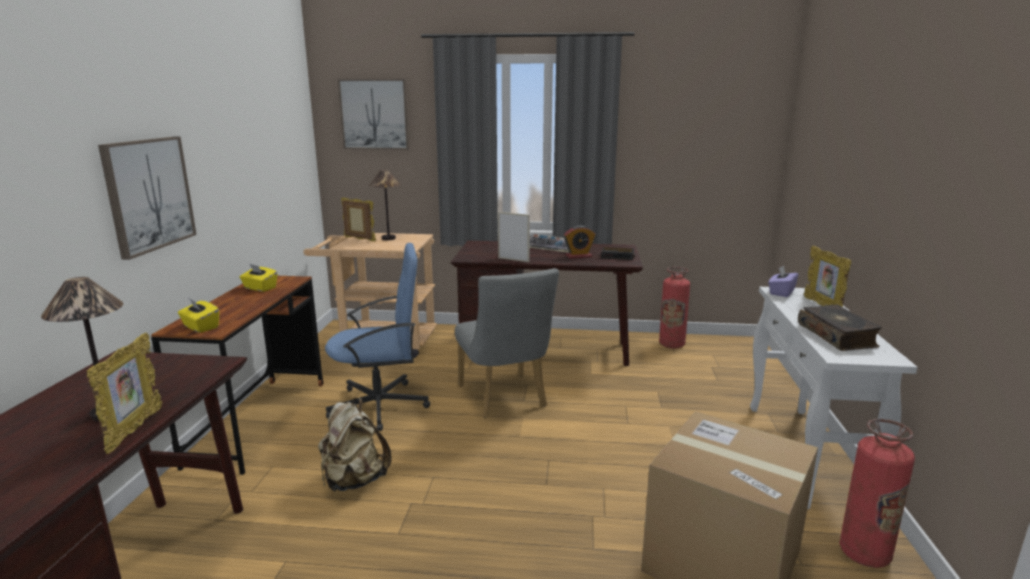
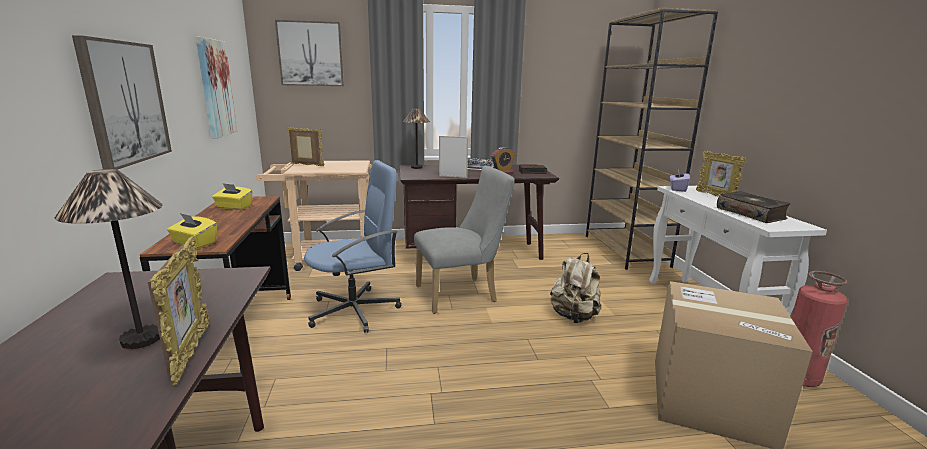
camera: 15 degrees left, 0 degrees up
beige backpack [318,398,391,492] -> beige backpack moved to [550,253,601,323]
table lamp [369,170,402,240] -> table lamp moved to [403,109,430,169]
grey chair [455,268,559,418] -> grey chair turned 75 degrees counterclockwise [414,166,515,314]
fire extinguisher [659,267,690,348] -> none
none -> picture [196,37,237,139]
none -> brown bookcase [586,8,718,270]

